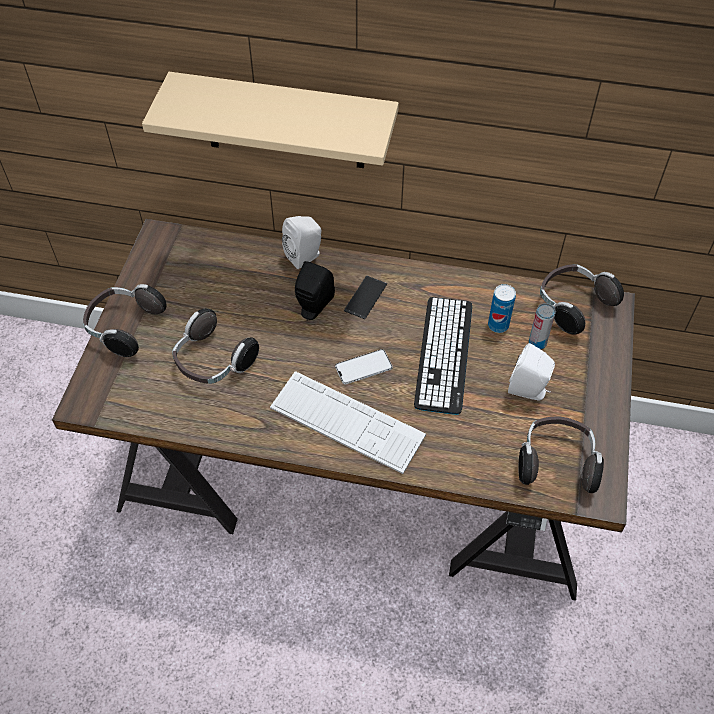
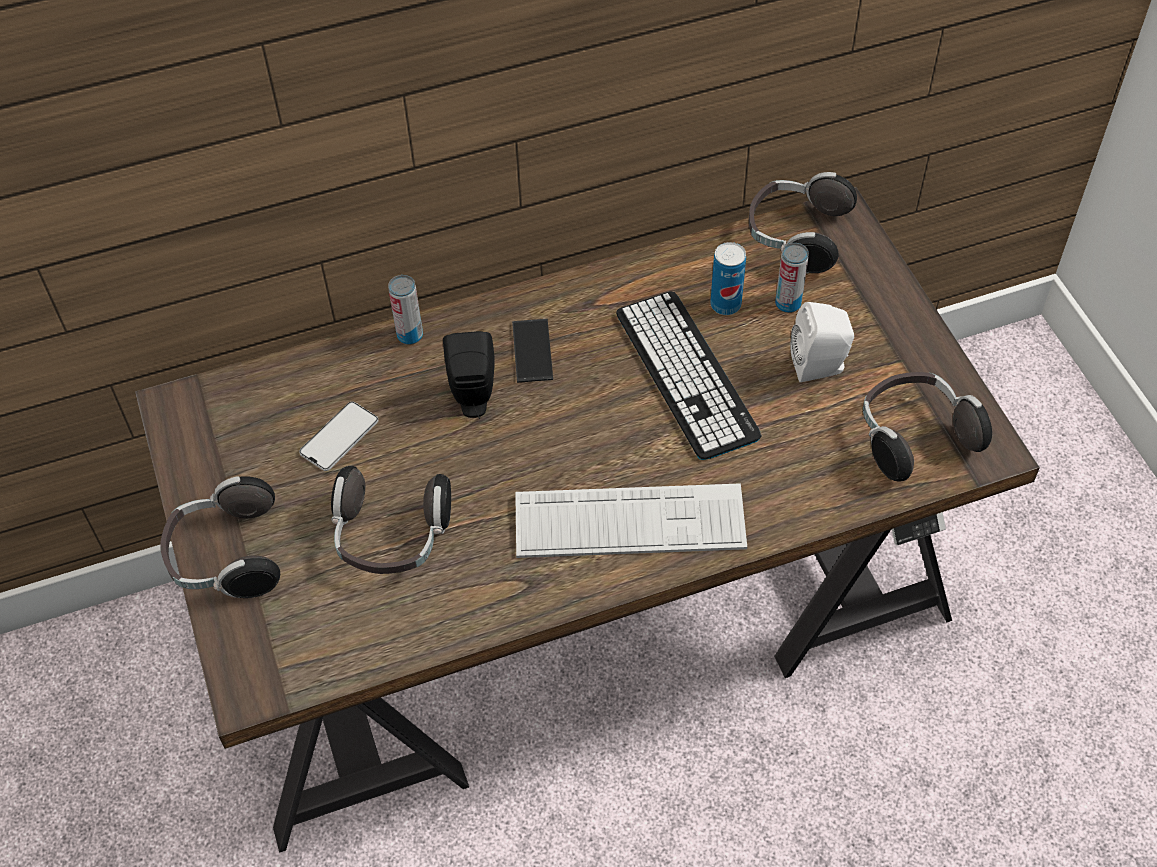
camera: 30 degrees left, 0 degrees up
beige shelf [142,72,399,168] -> none
white speaker [282,216,321,269] -> can [388,275,423,345]
phone [335,349,393,384] -> phone moved to [299,402,378,471]

